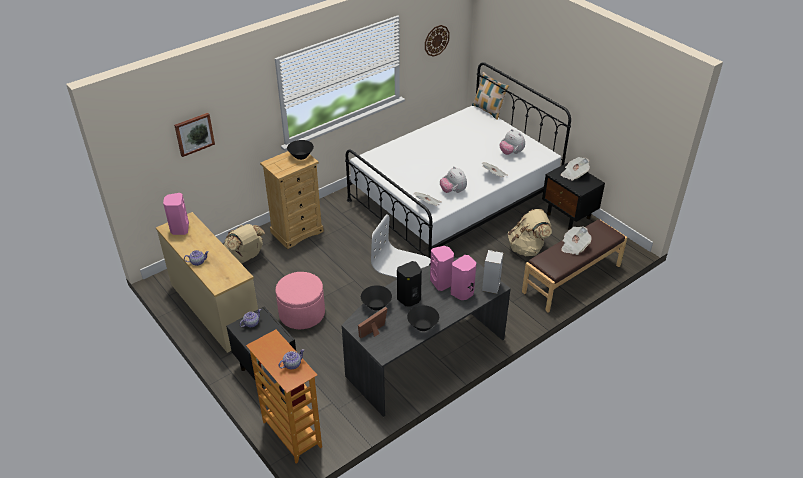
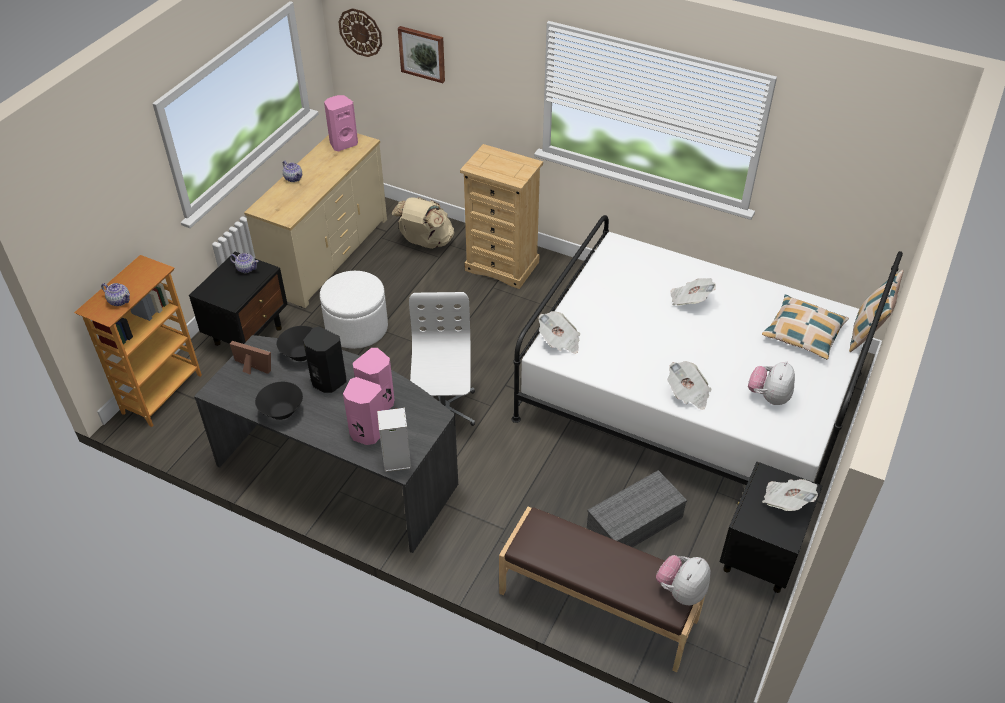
camera: 65 degrees right, 5 degrees up
pink ottoman [275,272,325,329] -> white ottoman [320,271,388,349]
black bowl [287,140,314,160] -> none
wall clock [425,25,450,57] -> wall clock moved to [338,8,382,57]
plush toy [440,166,467,193] -> plush toy moved to [656,555,711,605]
beige backpack [508,209,552,256] -> grey storage box [587,470,687,547]
newspaper [561,227,592,255] -> newspaper moved to [670,278,716,305]
none -> pillow [762,294,849,360]

